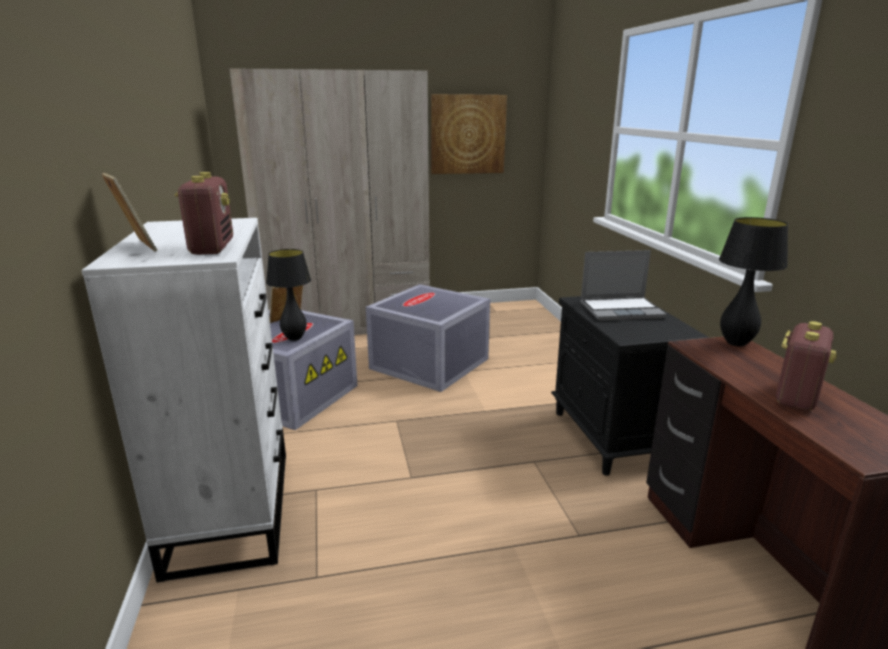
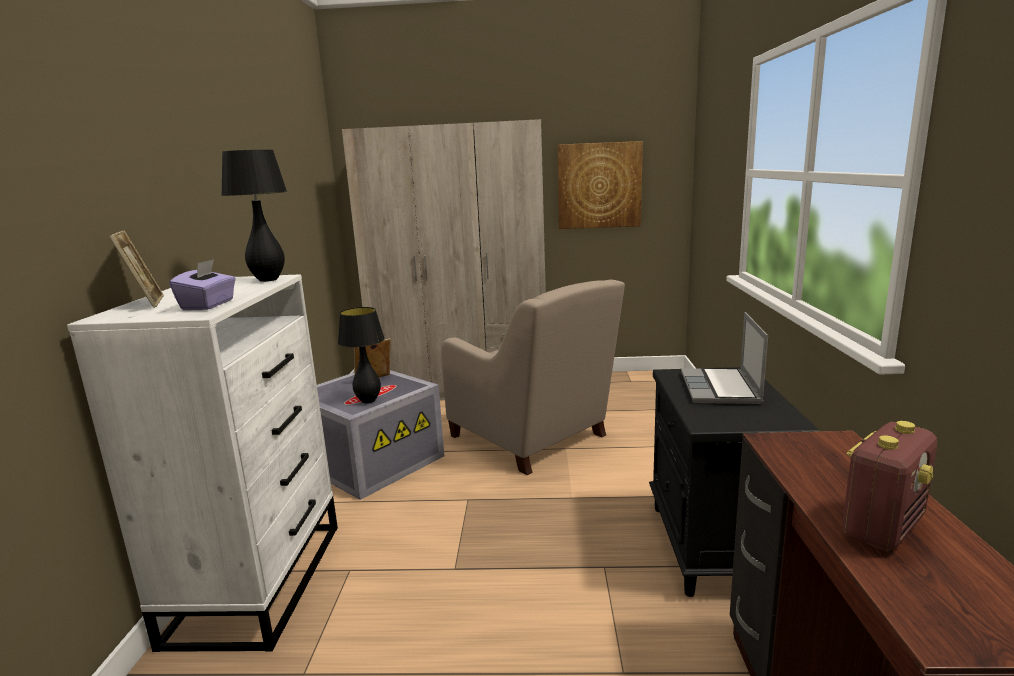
camera: 15 degrees right, 5 degrees down
radio [174,172,233,255] -> purple tissue box [169,259,236,310]
grey storage box [366,284,490,392] -> beige armchair [441,280,625,475]
laptop [580,250,667,321] -> laptop turned 90 degrees clockwise [681,312,768,404]
black table lamp [719,217,788,346] -> black table lamp moved to [222,150,287,282]

